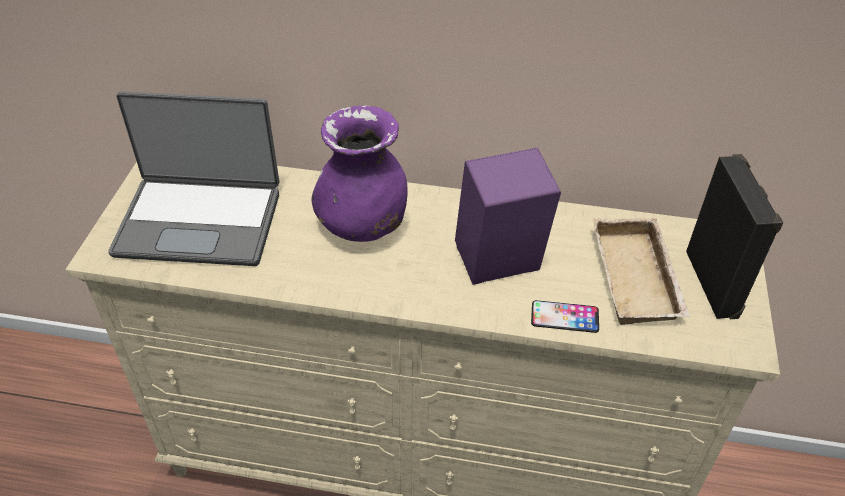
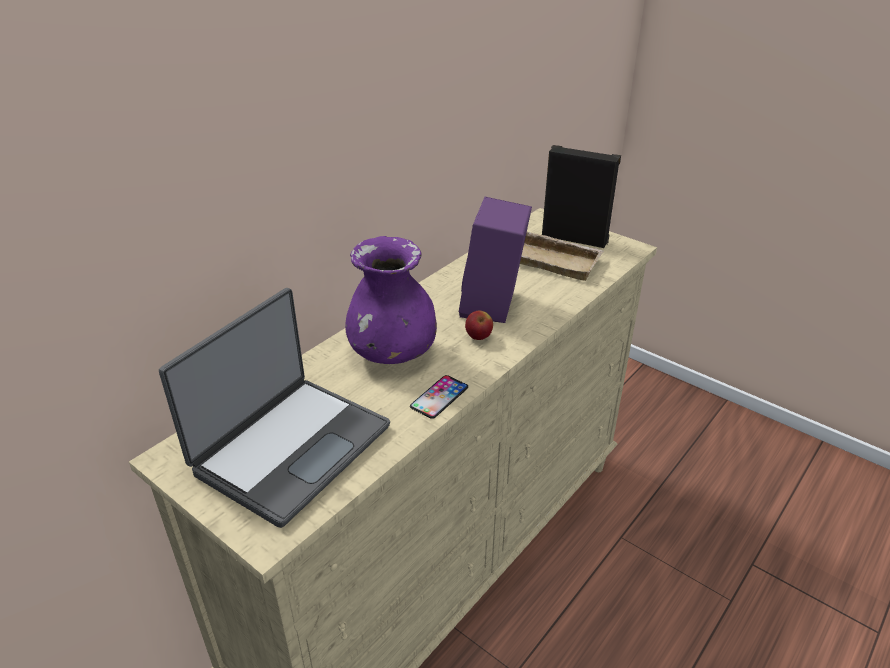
camera: 60 degrees left, 10 degrees down
phone [531,300,599,333] -> phone moved to [410,375,468,419]
none -> apple [465,311,493,340]

